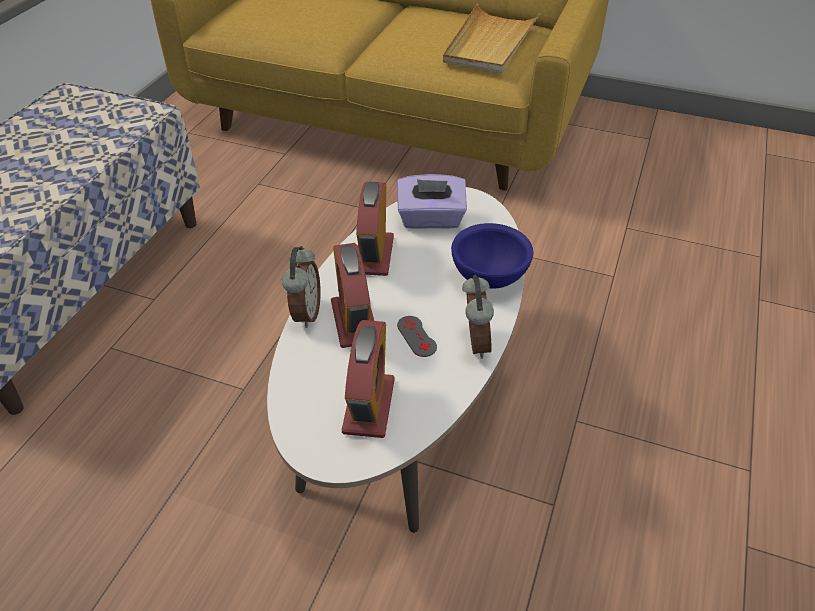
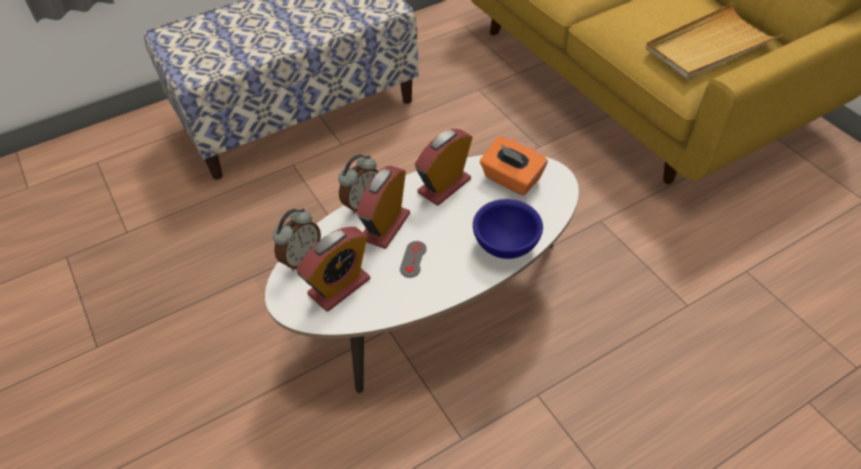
camera: 40 degrees right, 5 degrees up
purple tissue box [397,174,467,229] -> orange tissue box [480,136,548,195]
alarm clock [462,275,494,359] -> alarm clock moved to [272,208,321,271]

